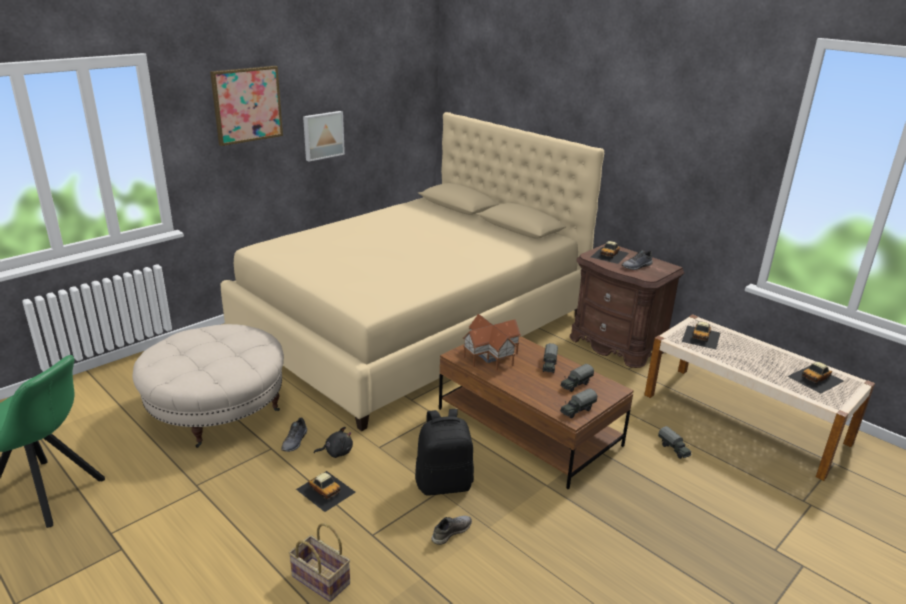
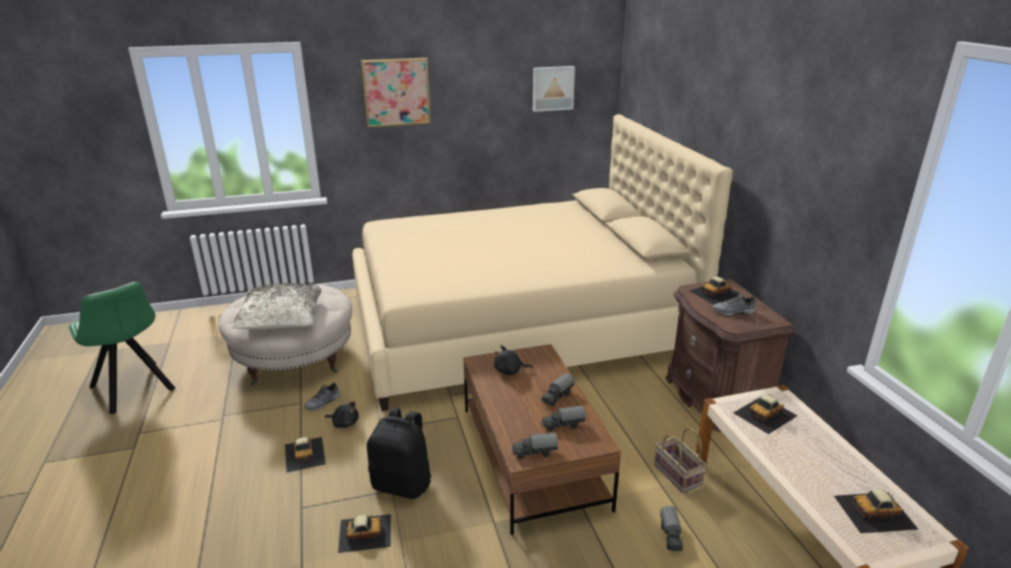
camera: 30 degrees right, 0 degrees up
basket [288,523,350,602] -> basket moved to [654,428,706,493]
picture [303,111,345,161] -> picture moved to [533,66,575,112]
grey shoe [432,516,472,545] -> toy car [338,514,391,553]
toy house [463,314,521,370] -> black plush toy [494,345,533,375]
none -> beige pillow [230,283,322,329]

